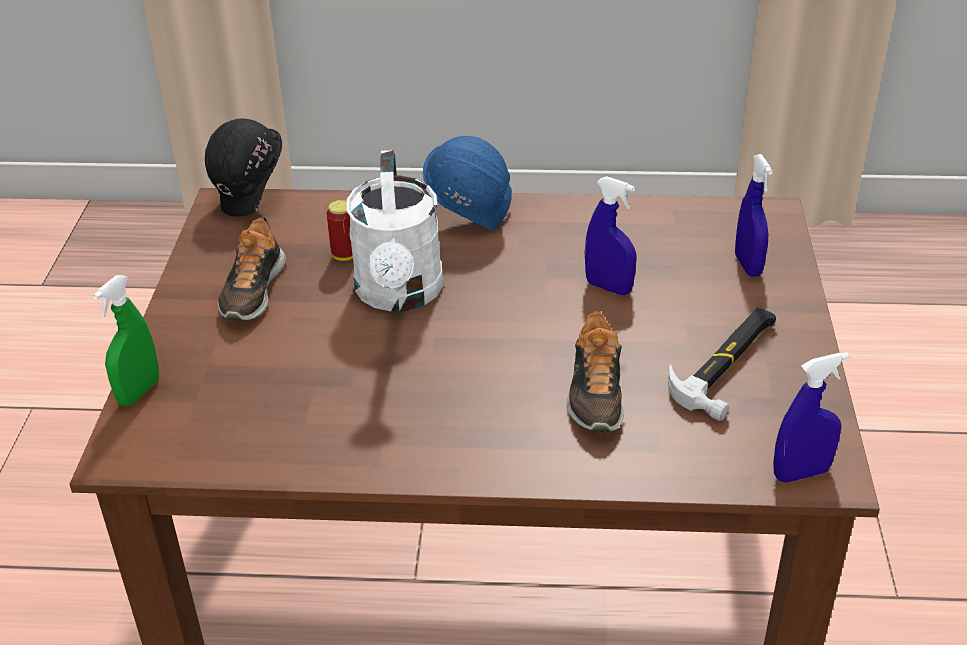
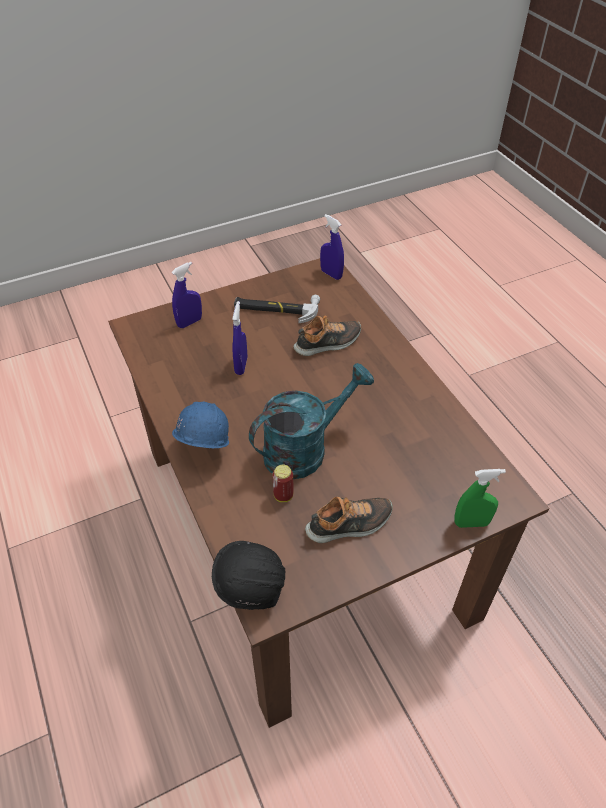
camera: 120 degrees left, 10 degrees up
white watering can [346,150,443,312] -> turquoise watering can [249,363,374,479]

